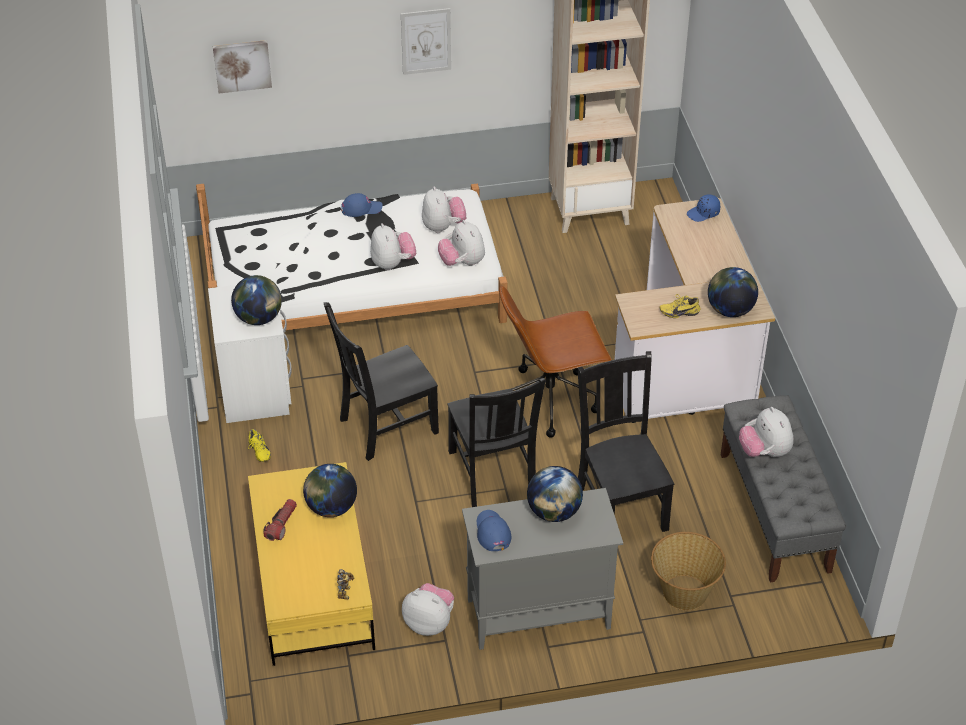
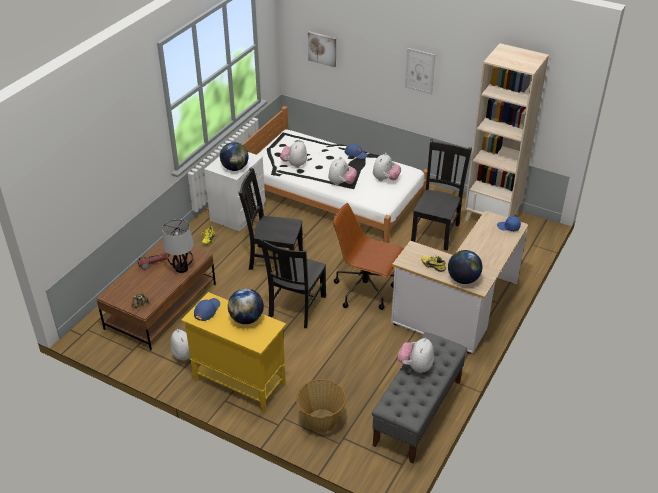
camera: 40 degrees right, 5 degrees down
yellow coffee table [248,462,375,666] -> brown coffee table [96,239,216,351]
globe [303,464,357,517] -> table lamp [162,219,194,273]
plush toy [438,220,485,266] -> plush toy moved to [280,140,307,168]
grey cabinet [462,488,623,650] -> yellow cabinet [181,292,286,413]
black chair [577,351,674,532] -> black chair moved to [411,139,472,251]

